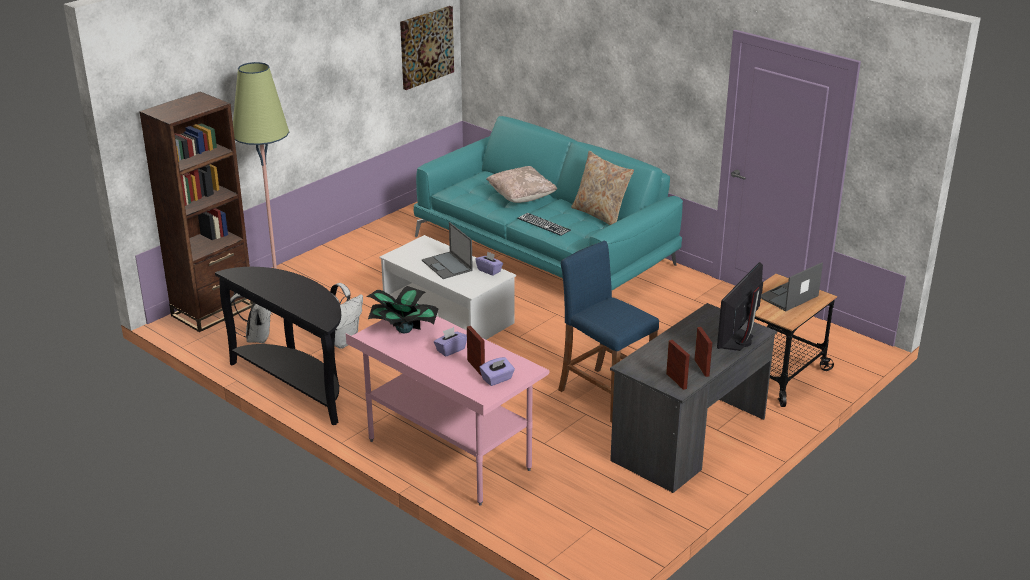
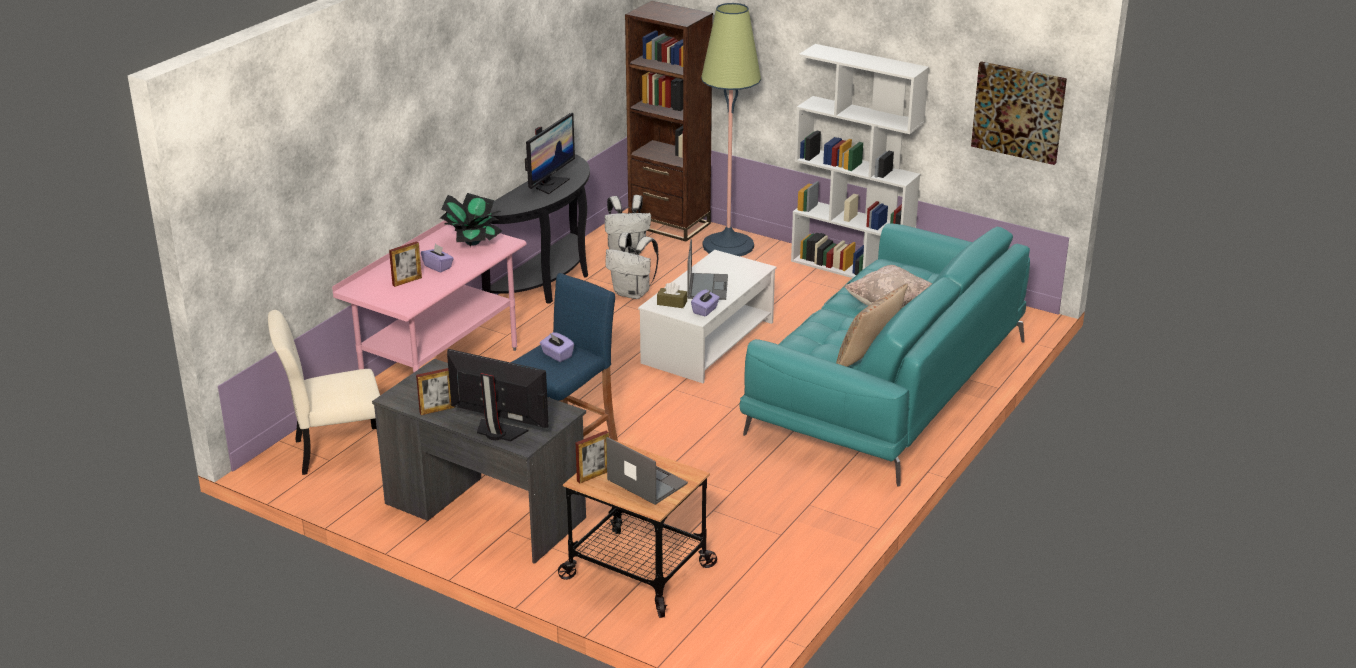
camera: 80 degrees right, 0 degrees up
laptop [422,222,473,279] -> laptop turned 135 degrees clockwise [687,239,728,300]
purple tissue box [479,357,515,386] -> purple tissue box moved to [540,332,574,362]
keyboard [517,213,571,236] -> none
picture frame [666,340,690,390] -> picture frame moved to [575,431,609,484]
none -> beige chair [268,310,380,475]
none -> monitor [525,113,575,194]
none -> brown tissue box [657,282,687,308]
none -> white bookcase [791,44,929,278]

